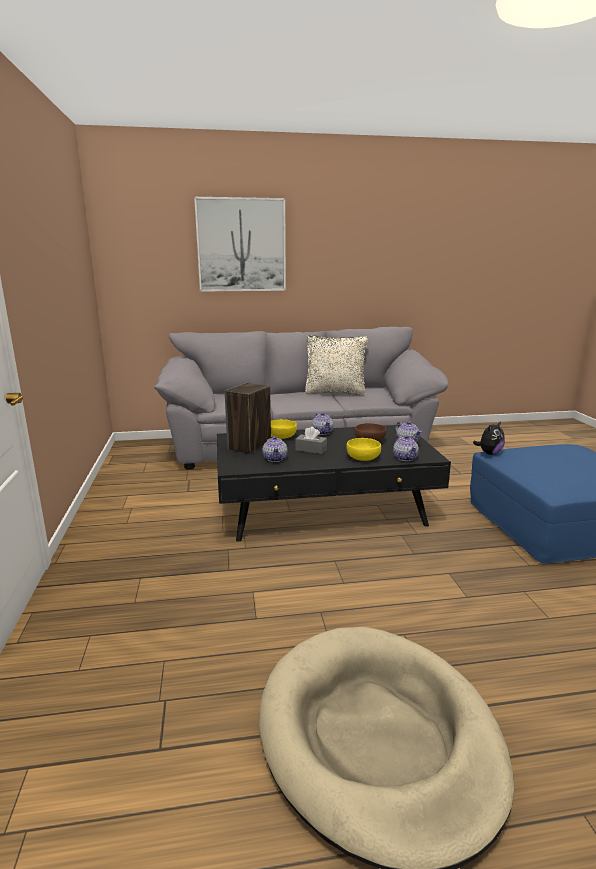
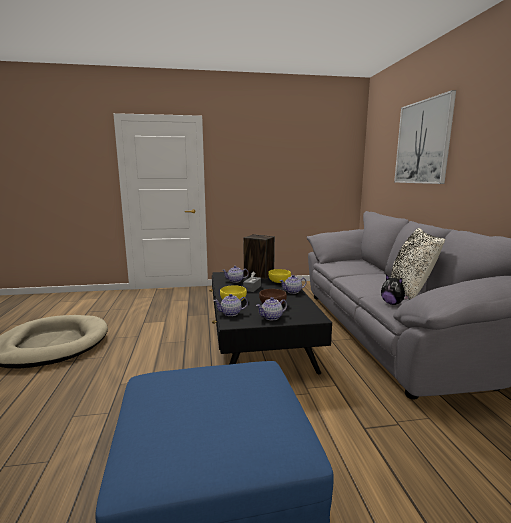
camera: 90 degrees right, 5 degrees down
plush toy [473,421,505,455] -> plush toy moved to [381,275,409,305]

